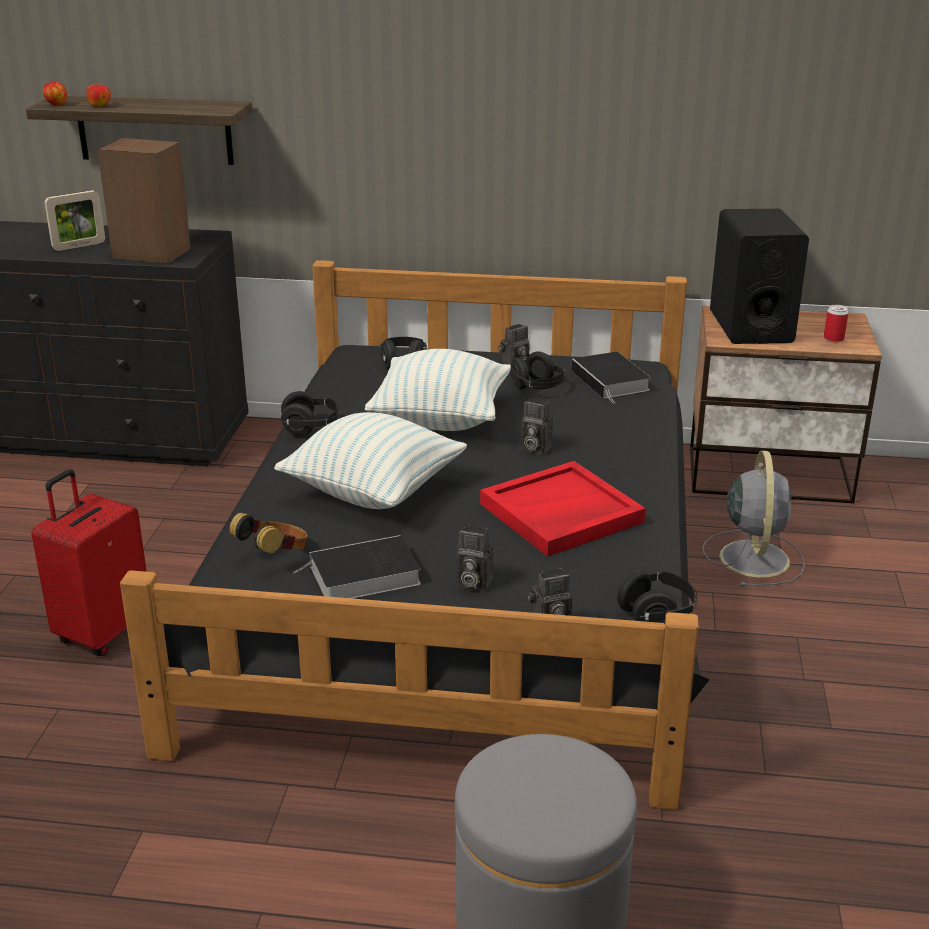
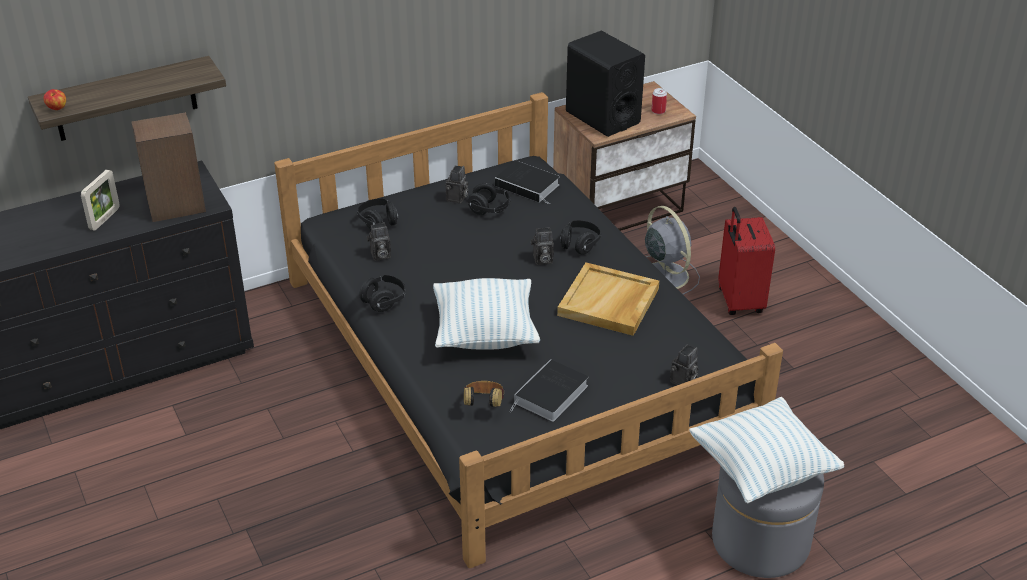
camera: 35 degrees left, 10 degrees up
red suitcase [31,469,147,656] -> red suitcase moved to [718,207,775,315]
apple [86,84,111,107] -> none
pillow [365,349,511,431] -> pillow moved to [689,397,844,504]
camera [457,525,493,592] -> camera moved to [367,222,391,261]
red tray [480,461,646,557] -> beige tray [557,262,659,336]
black headphones [617,570,697,624] -> black headphones moved to [560,221,601,254]

